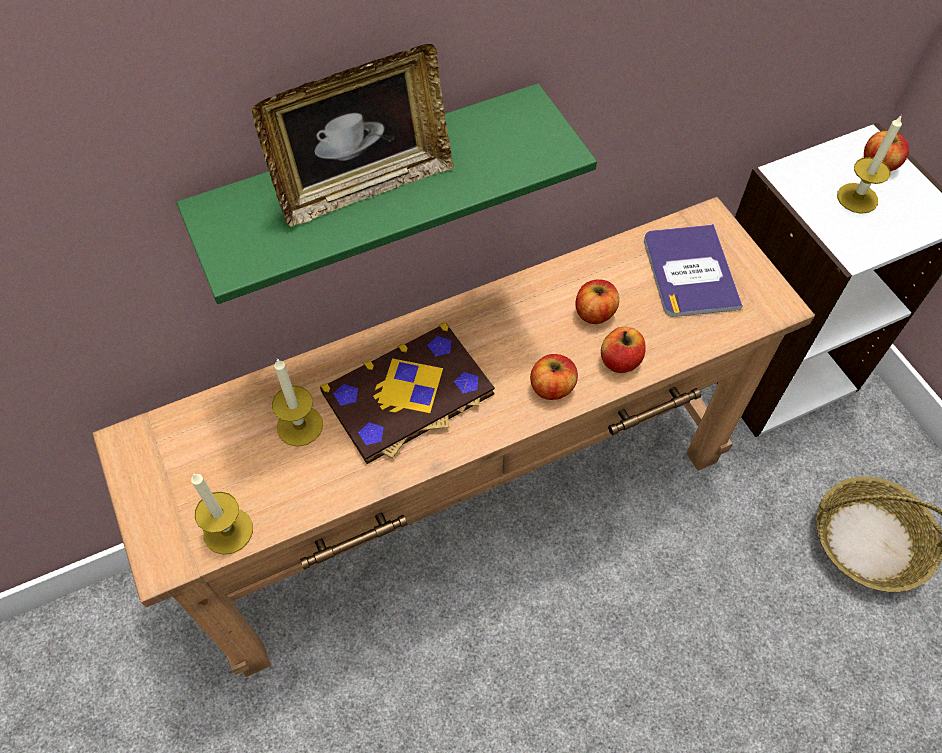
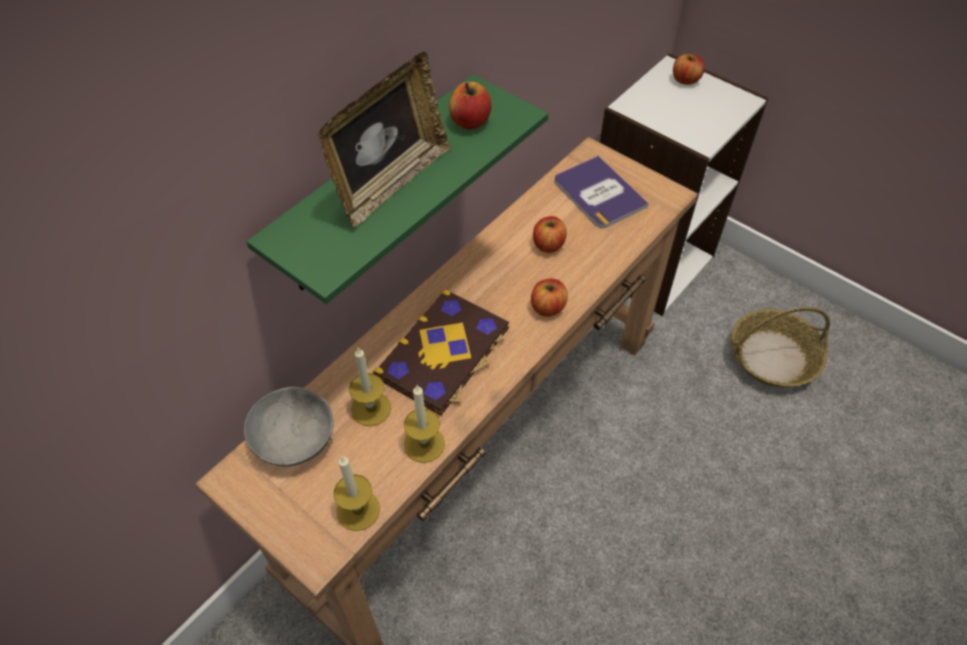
camera: 25 degrees left, 5 degrees down
apple [601,327,646,373] -> apple moved to [449,82,491,130]
candle [837,114,902,214] -> candle moved to [404,385,445,463]
none -> grey bowl [244,387,334,467]

